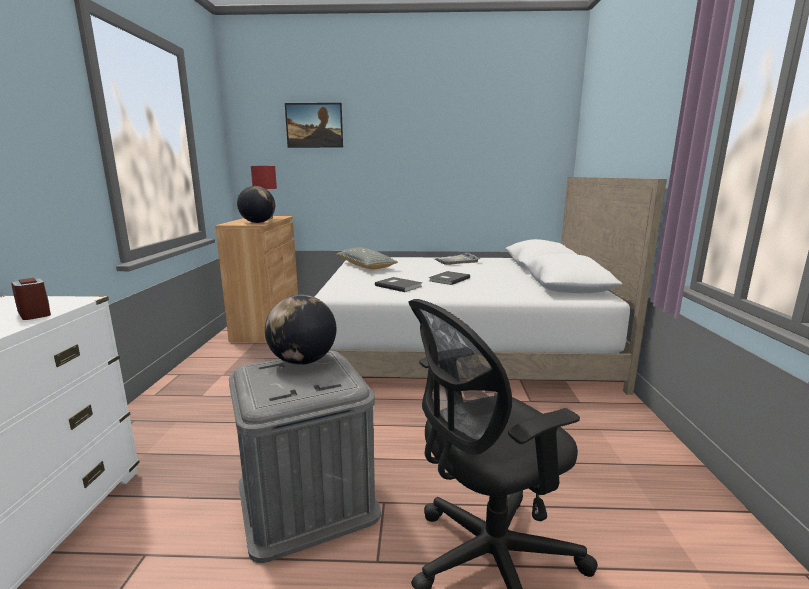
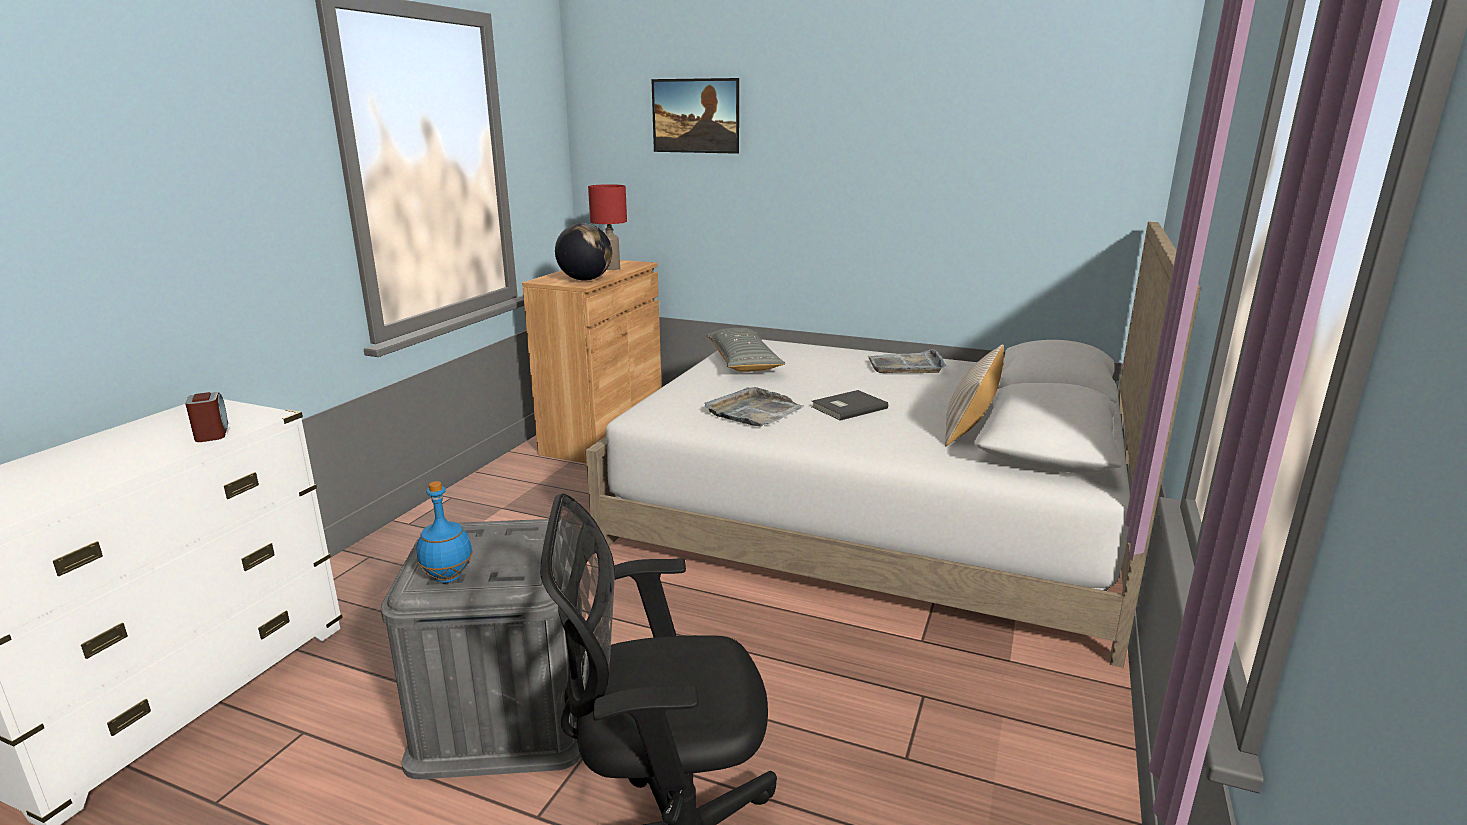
camera: 20 degrees right, 5 degrees up
globe [265,295,336,365] -> none
grey book [375,277,422,292] -> grey tray [705,387,804,427]
none -> blue bottle [417,481,473,583]
none -> beige pillow [945,344,1004,446]

